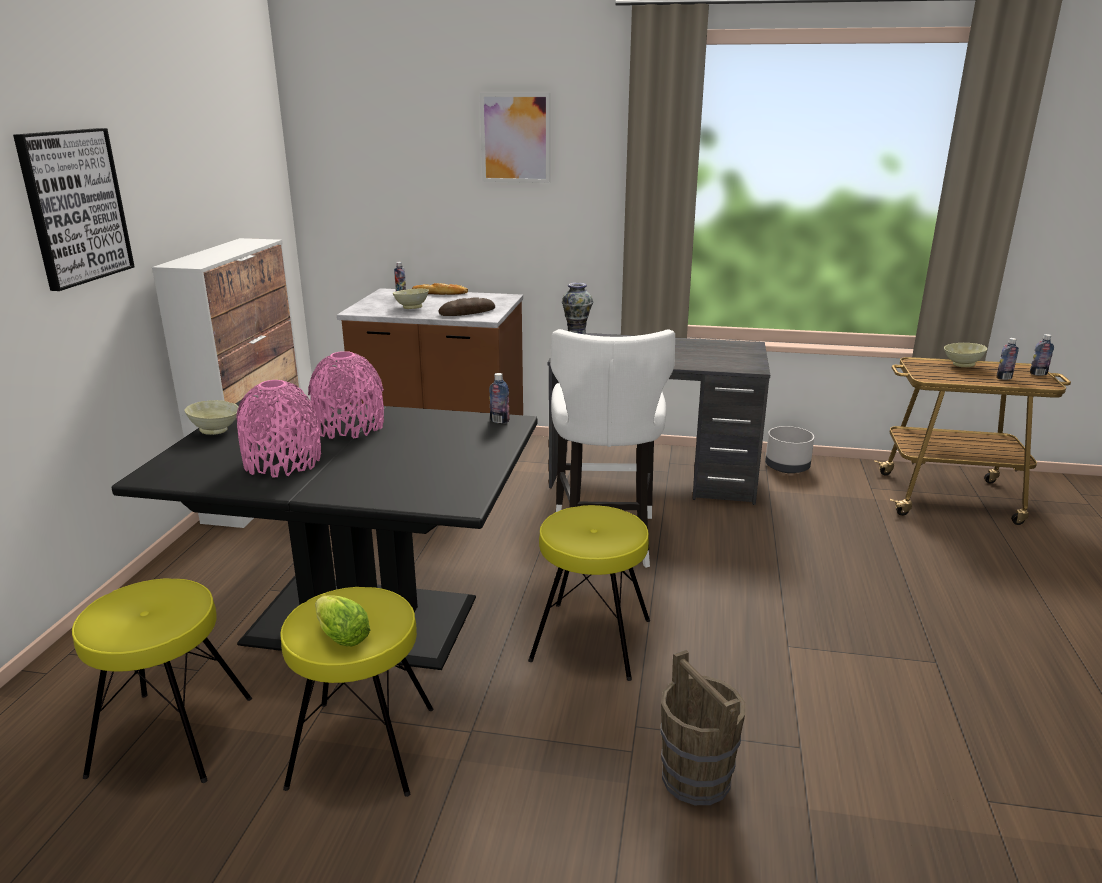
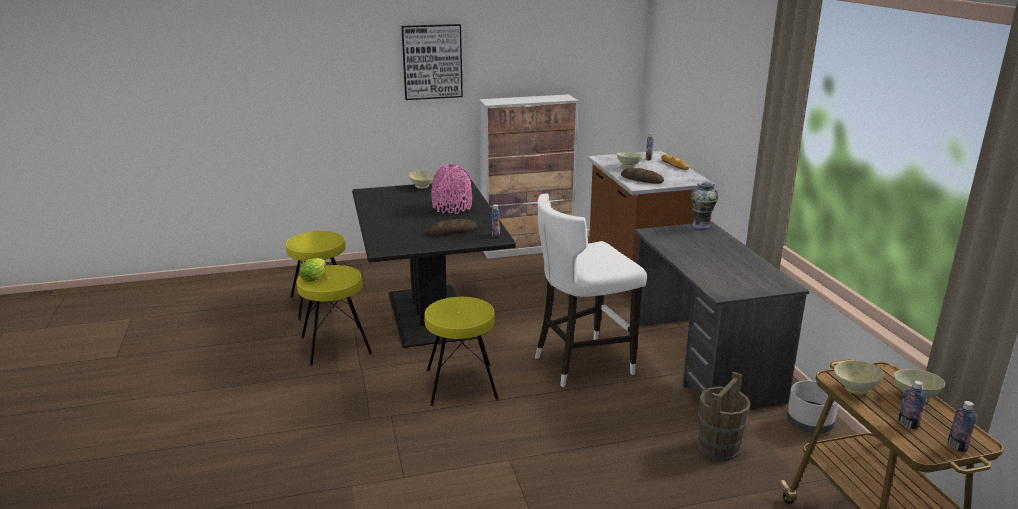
camera: 65 degrees right, 0 degrees up
pink vase [237,380,321,478] -> none
picture [480,93,550,183] -> none
brown bucket [660,650,745,805] -> brown bucket moved to [698,372,751,461]
none -> bread [428,219,477,235]
none -> beige bowl [834,360,884,395]

